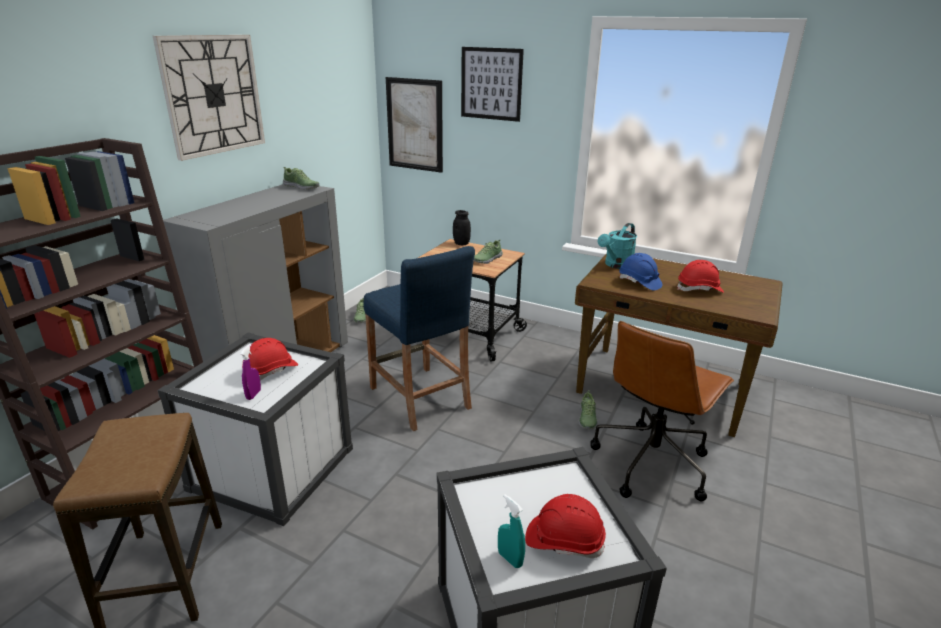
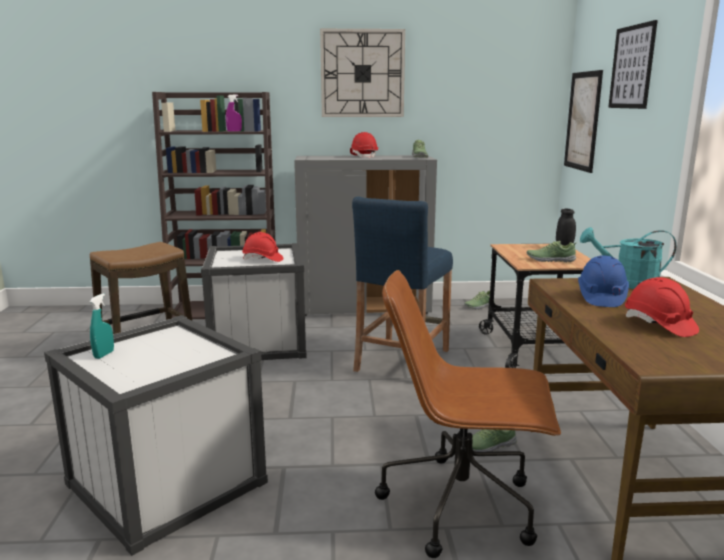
camera: 60 degrees right, 10 degrees down
purple spray bottle [240,344,261,400] -> purple spray bottle moved to [226,95,242,132]
red hard hat [525,494,606,558] -> red hard hat moved to [350,132,378,159]

